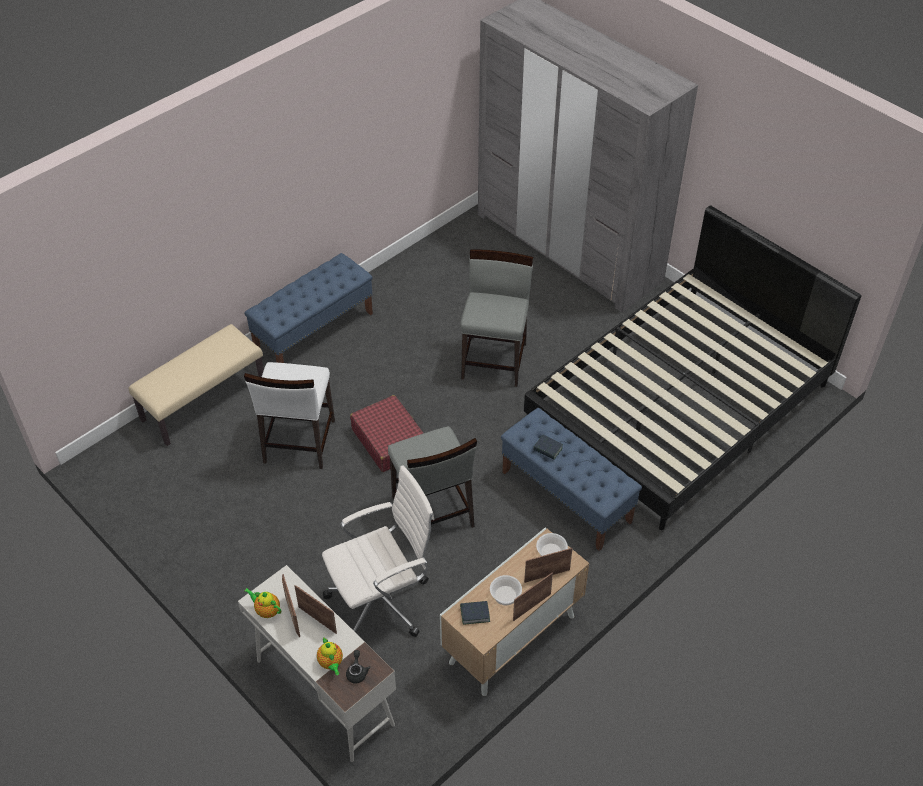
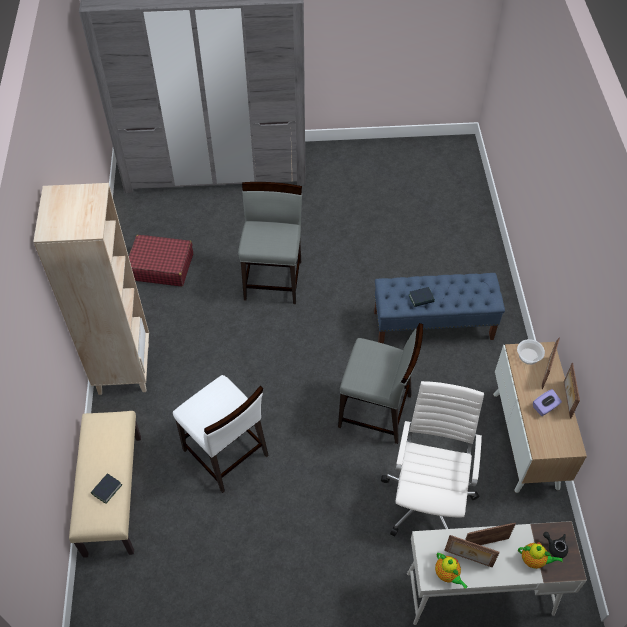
camera: 50 degrees left, 5 degrees up
blue bench [244,253,373,363] -> beige bookcase [33,183,149,395]
teapot [245,588,281,618] -> teapot turned 105 degrees counterclockwise [435,553,468,589]
red suitcase [350,395,423,472] -> red suitcase moved to [129,235,193,286]
grey chair [460,249,533,387] -> grey chair turned 45 degrees clockwise [238,182,302,304]
book [460,601,490,625] -> book moved to [91,473,122,504]
bowl [490,575,522,605] -> purple tissue box [533,389,562,416]
black bed [524,205,862,530] -> none

